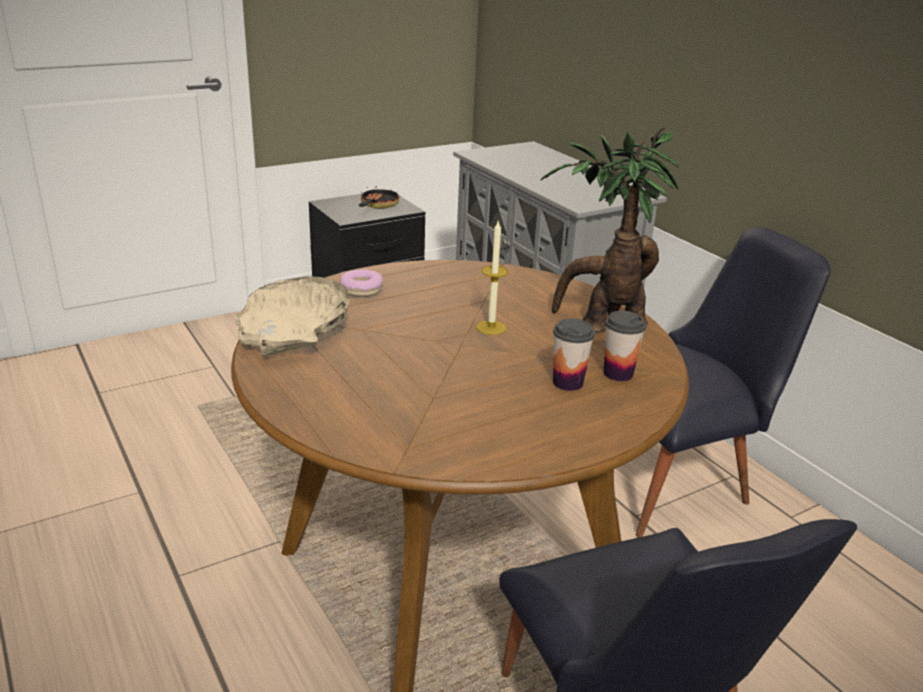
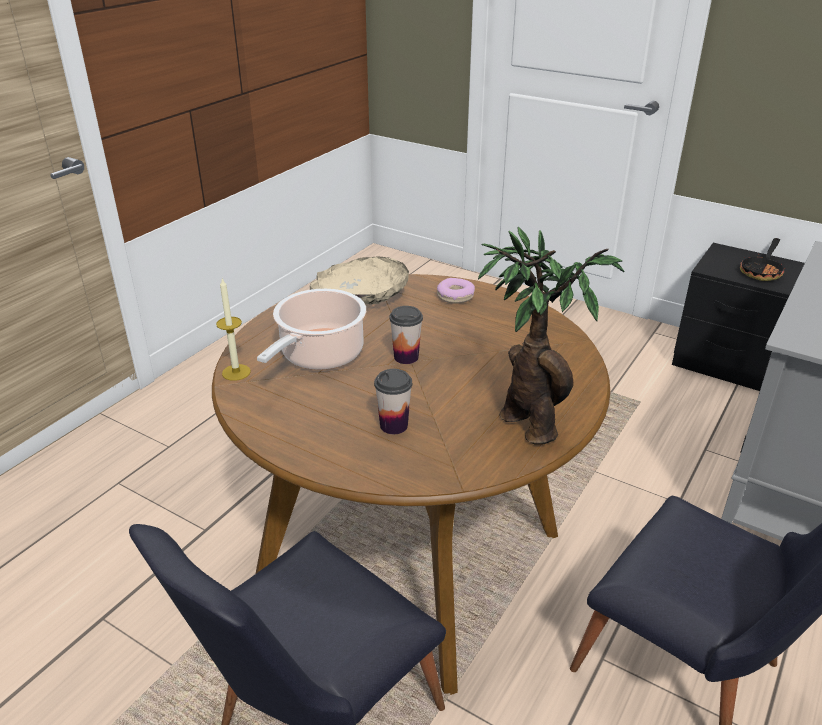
camera: 65 degrees right, 5 degrees up
frying pan [359,186,399,209] -> frying pan turned 135 degrees clockwise [740,238,786,281]
candle [476,221,508,335] -> candle moved to [216,279,251,381]
cup [604,311,646,381] -> cup moved to [389,306,423,364]
none -> cooking pot [257,289,366,370]

